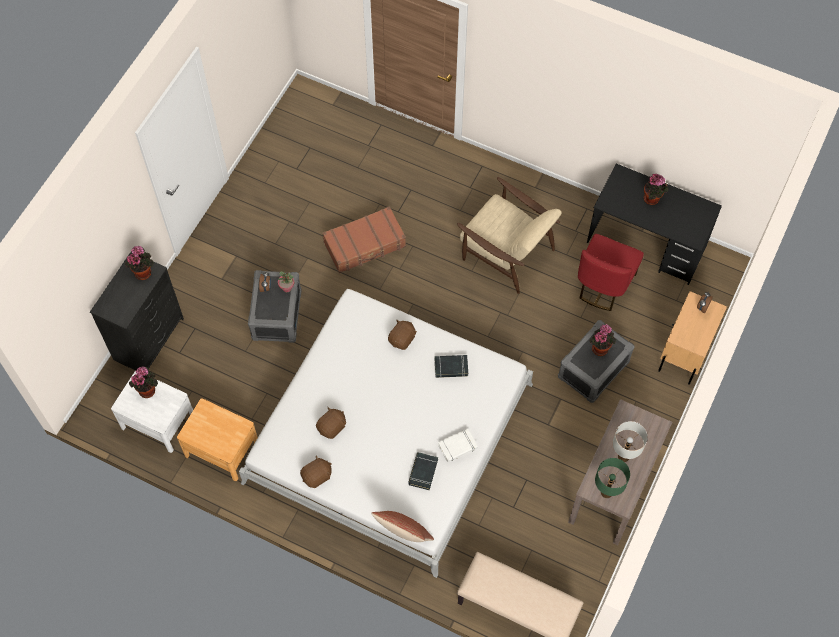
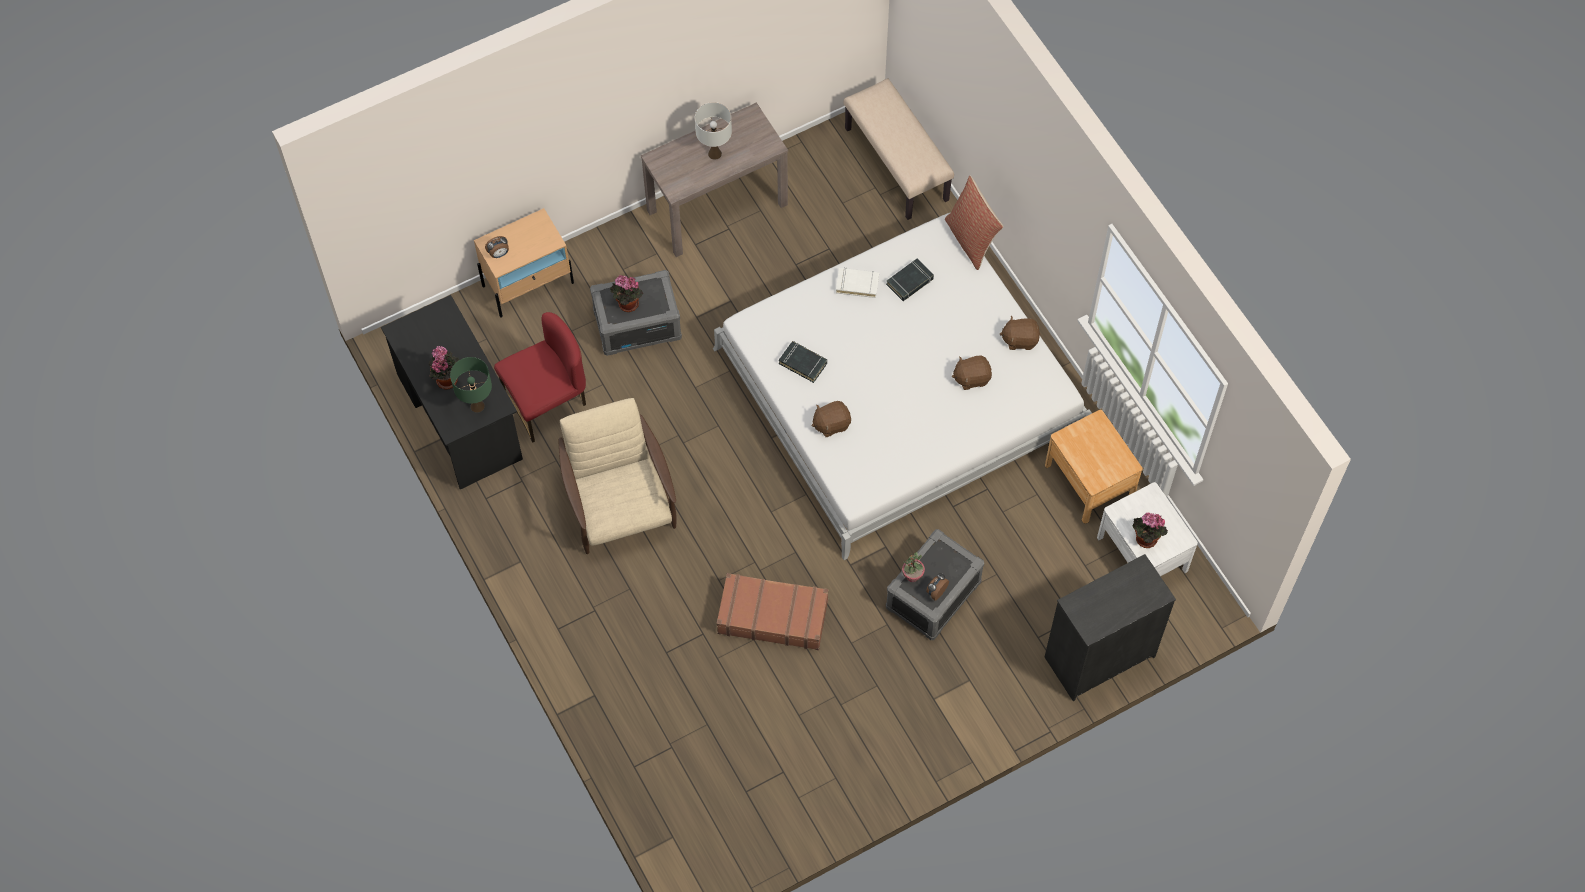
camera: 145 degrees left, 0 degrees up
potted plant [125,245,154,280] -> none
green table lamp [595,458,630,498] -> green table lamp moved to [450,357,492,413]

